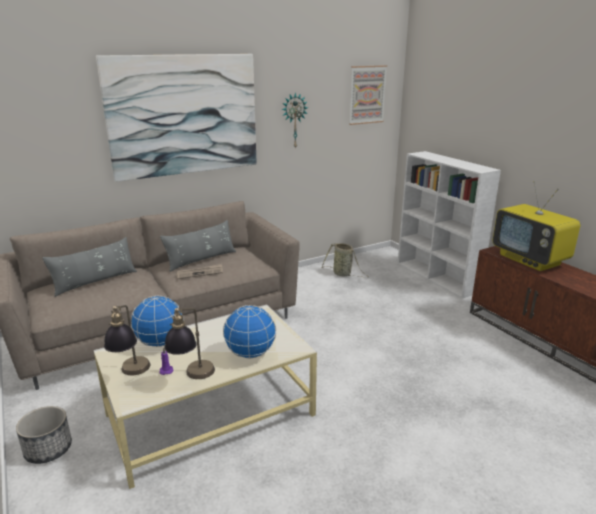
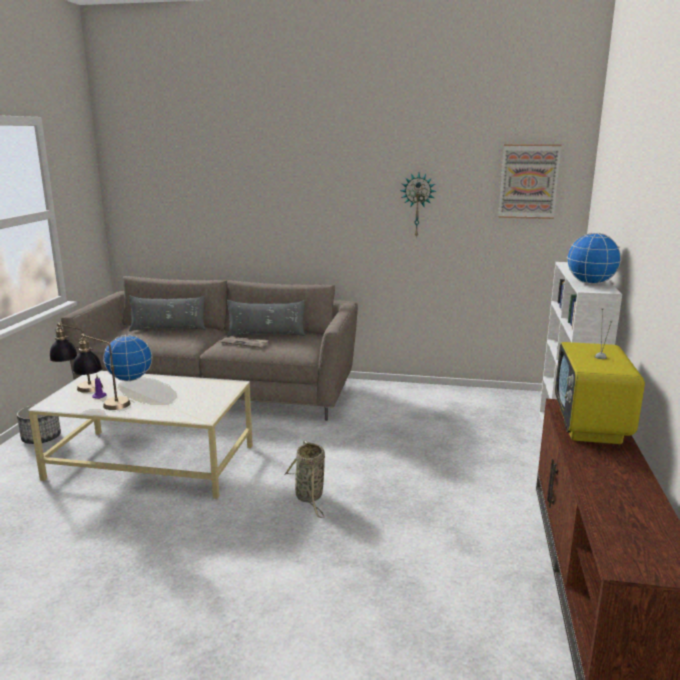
camera: 40 degrees right, 5 degrees down
picture [96,54,257,182] -> none
globe [223,305,276,358] -> globe moved to [567,233,622,284]
basket [321,243,366,278] -> basket moved to [284,441,325,518]

